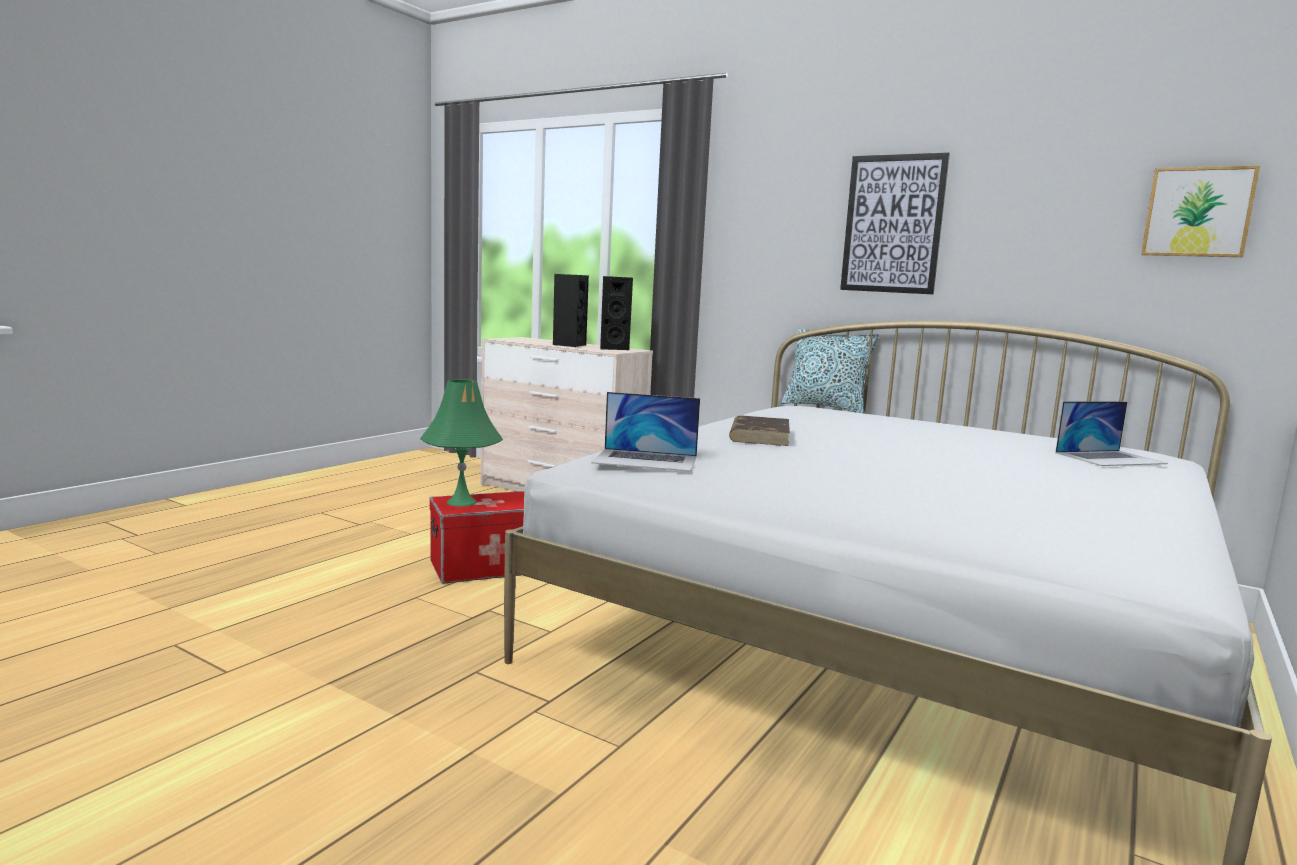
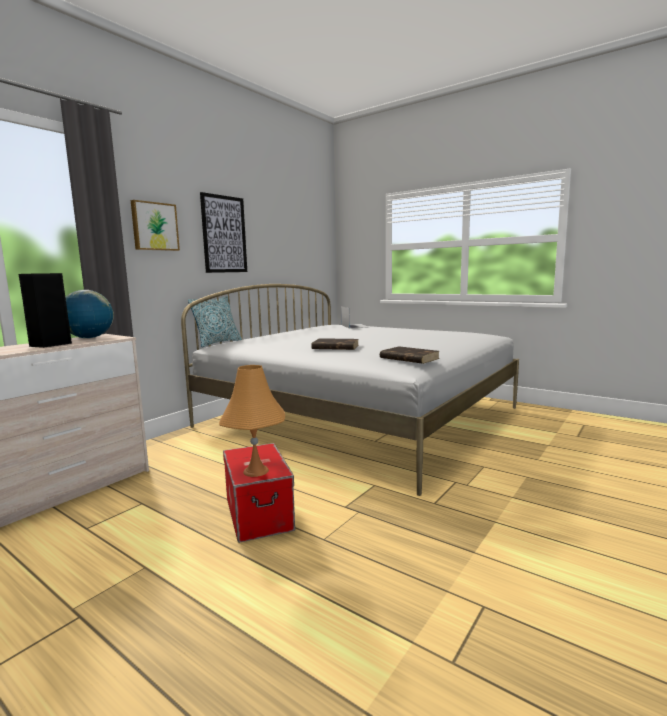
camera: 85 degrees left, 0 degrees up
green table lamp [420,379,503,507] -> orange table lamp [219,365,285,477]
laptop [591,392,700,472] -> brown book [380,346,440,364]
black speaker [600,276,633,350] -> globe [65,290,114,339]
picture [1141,166,1260,257] -> picture moved to [131,200,180,251]

